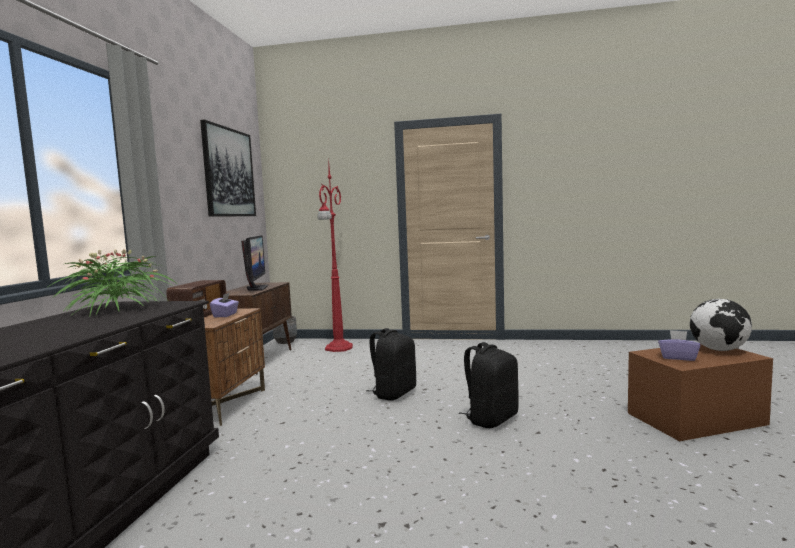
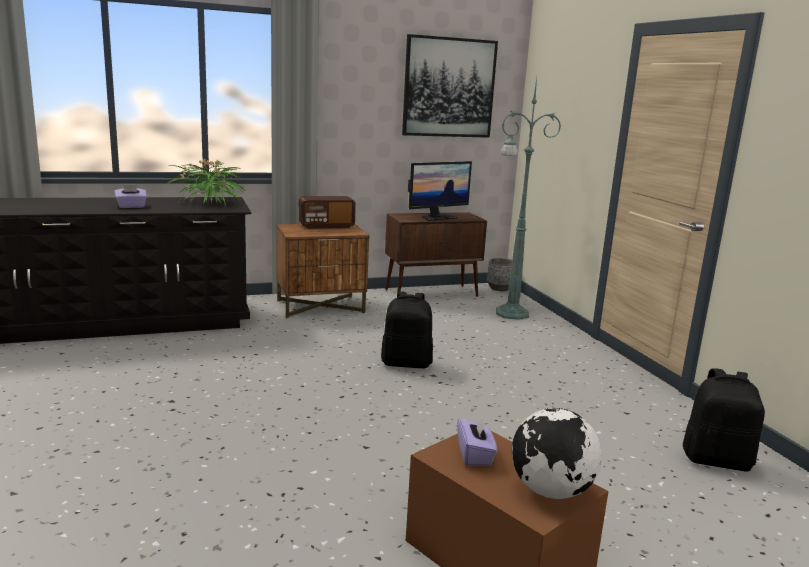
camera: 60 degrees right, 10 degrees up
purple tissue box [210,293,239,317] -> purple tissue box moved to [114,185,147,208]
red floor lamp [317,157,353,352] -> green floor lamp [496,78,561,320]
black backpack [459,342,519,428] -> black backpack moved to [683,368,765,472]

